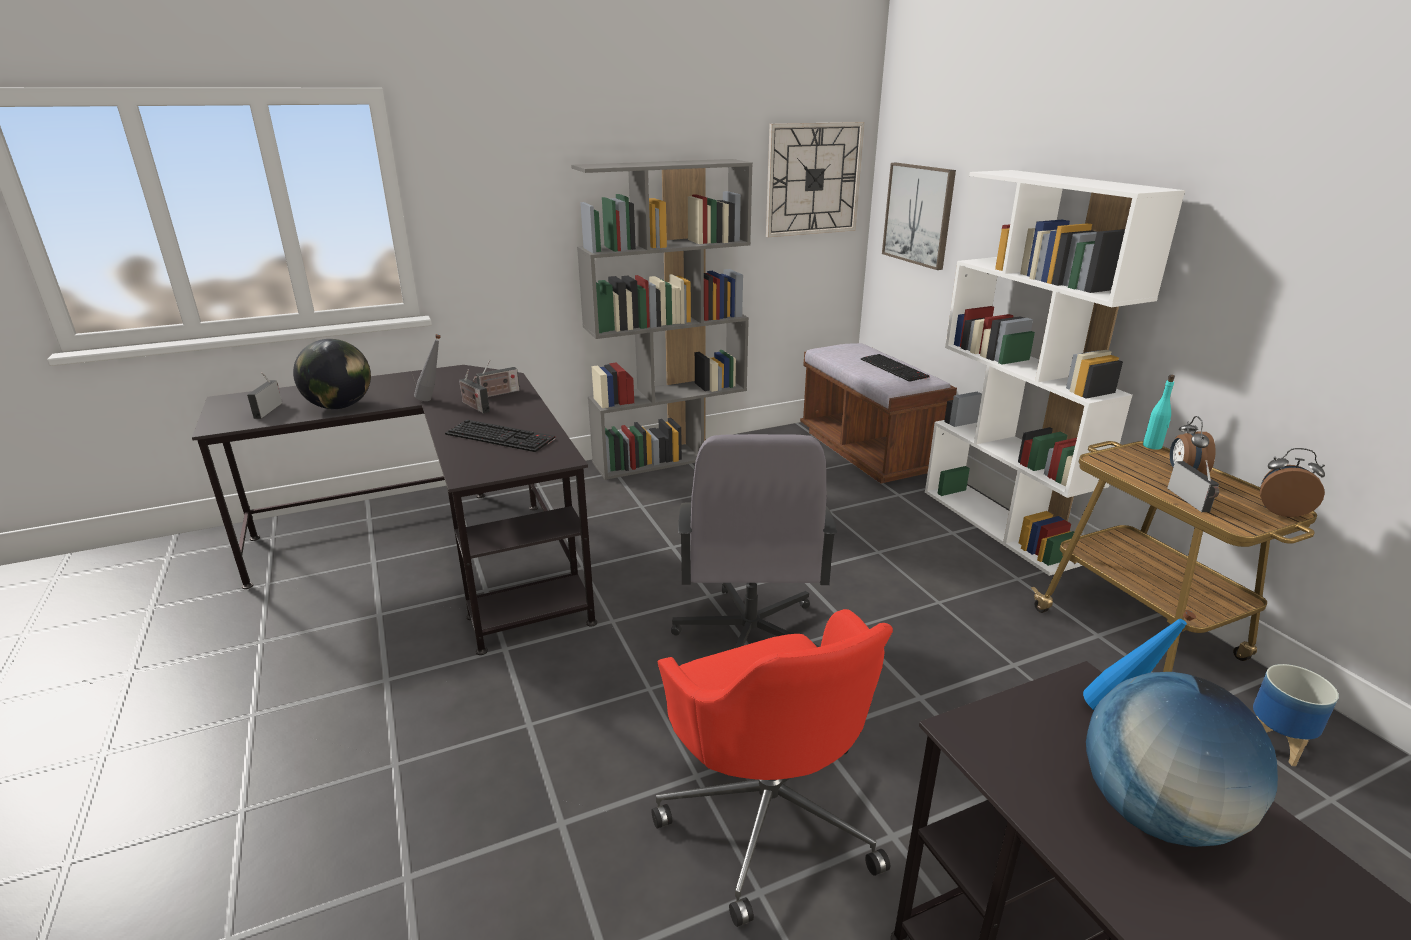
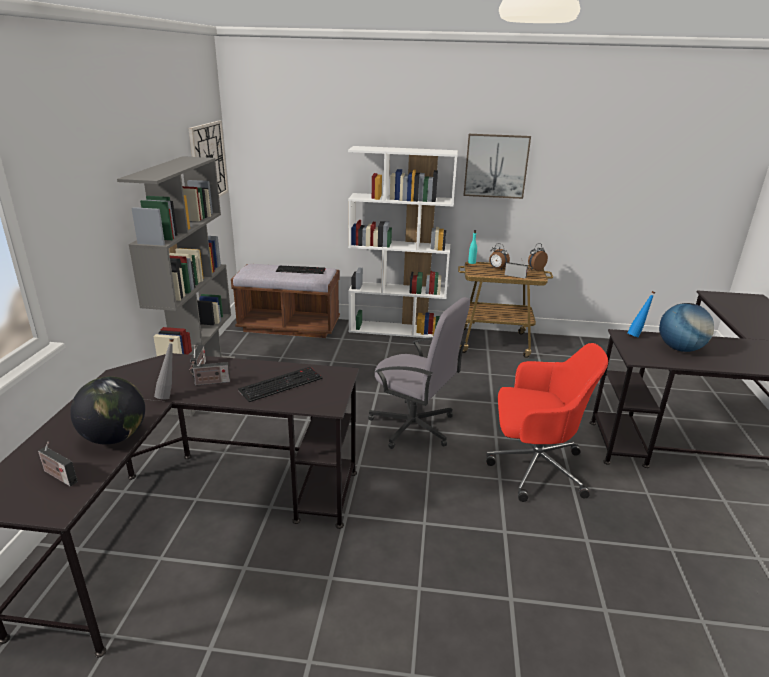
camera: 60 degrees left, 0 degrees up
picture [882,163,956,270] -> picture moved to [464,134,531,199]
planter [1253,664,1339,766] -> none

